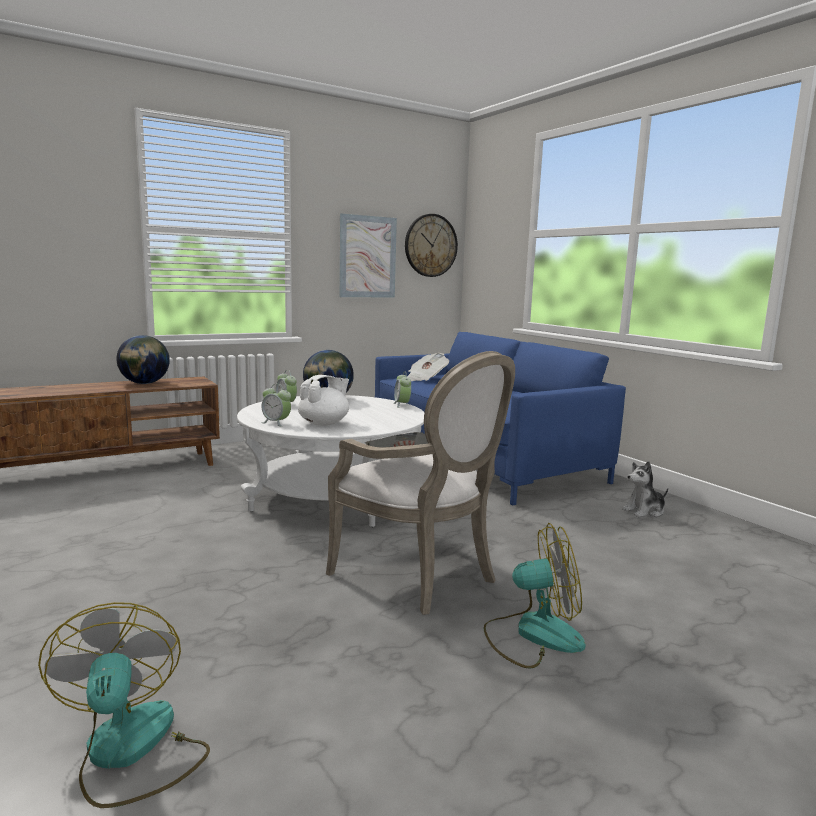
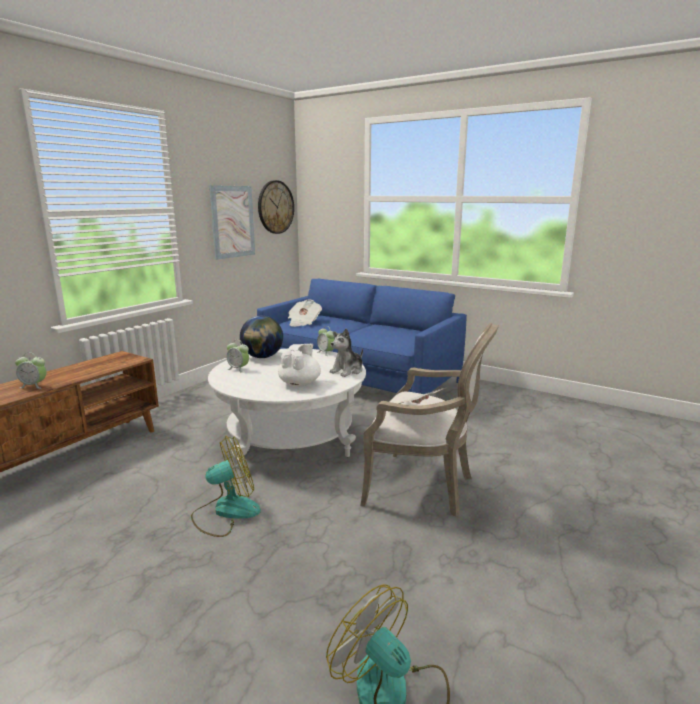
camera: 25 degrees left, 5 degrees up
globe [117,335,170,384] -> none
alarm clock [261,384,291,427] -> alarm clock moved to [15,353,46,389]
fan [484,523,586,668] -> fan moved to [191,436,261,537]
plush toy [622,461,668,517] -> plush toy moved to [330,328,363,377]

